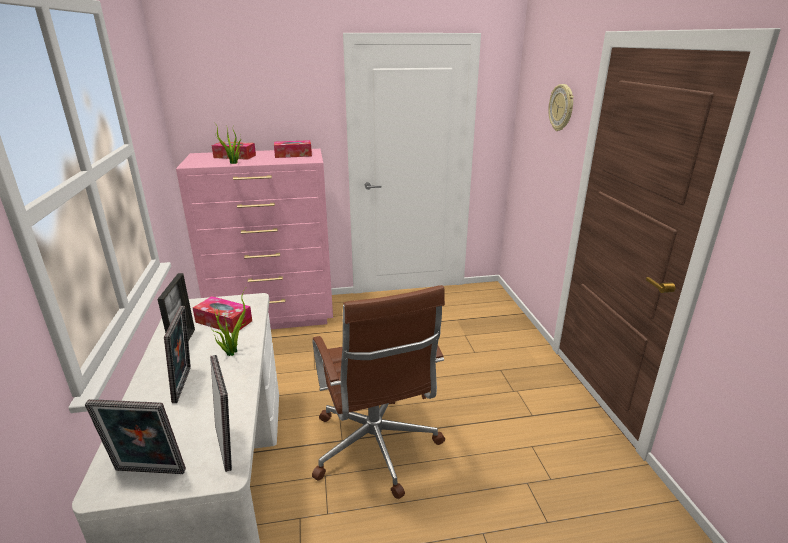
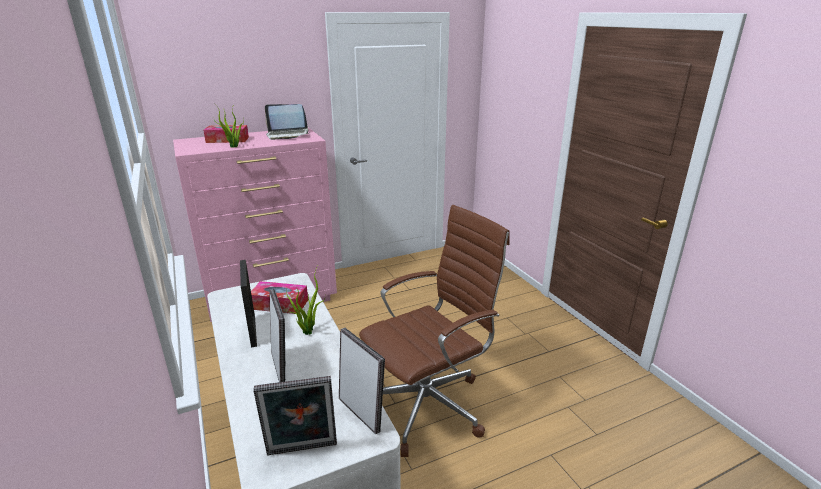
camera: 15 degrees left, 0 degrees up
tissue box [274,140,312,158] -> laptop [265,104,309,140]
brown office chair [312,285,445,499] -> brown office chair turned 90 degrees counterclockwise [359,205,510,457]
wall clock [548,84,574,131] -> none

